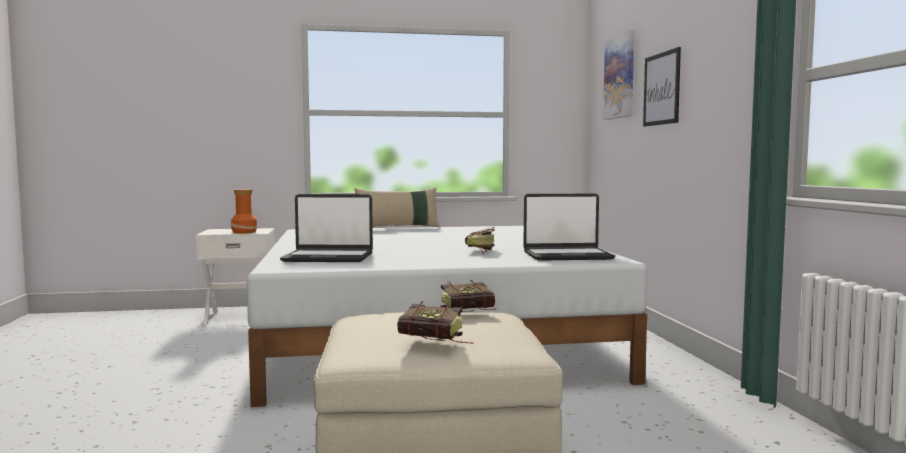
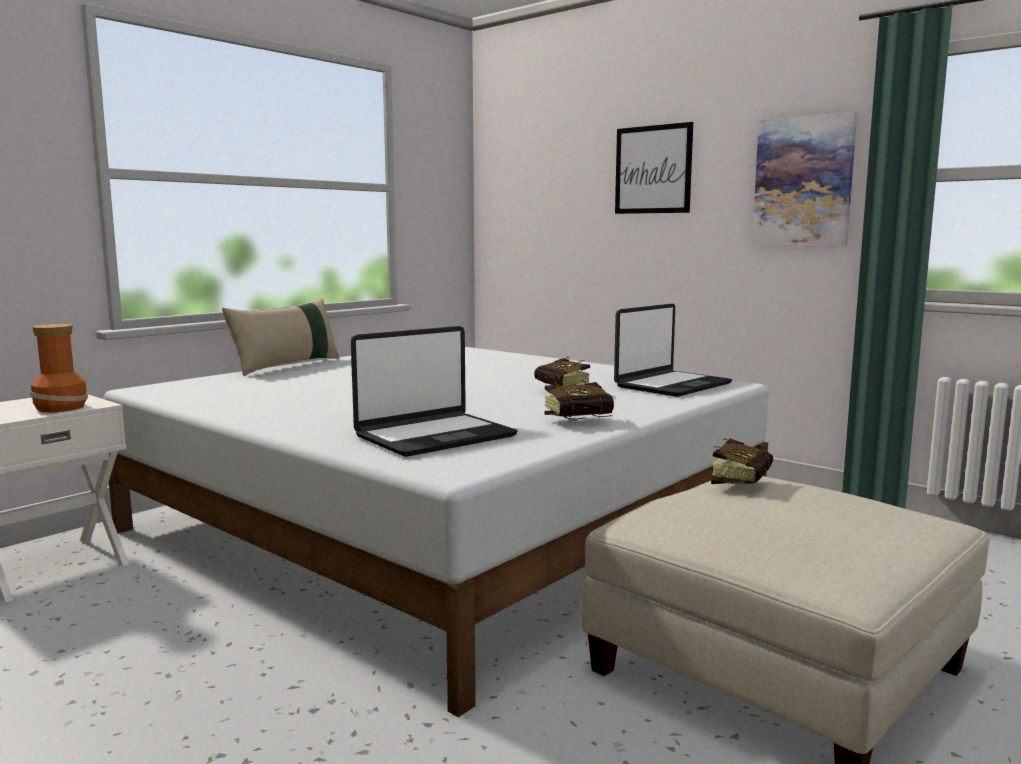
camera: 40 degrees left, 5 degrees up
book [397,301,473,344] -> book moved to [544,380,614,419]
picture [603,30,634,120] -> picture moved to [752,112,857,247]

